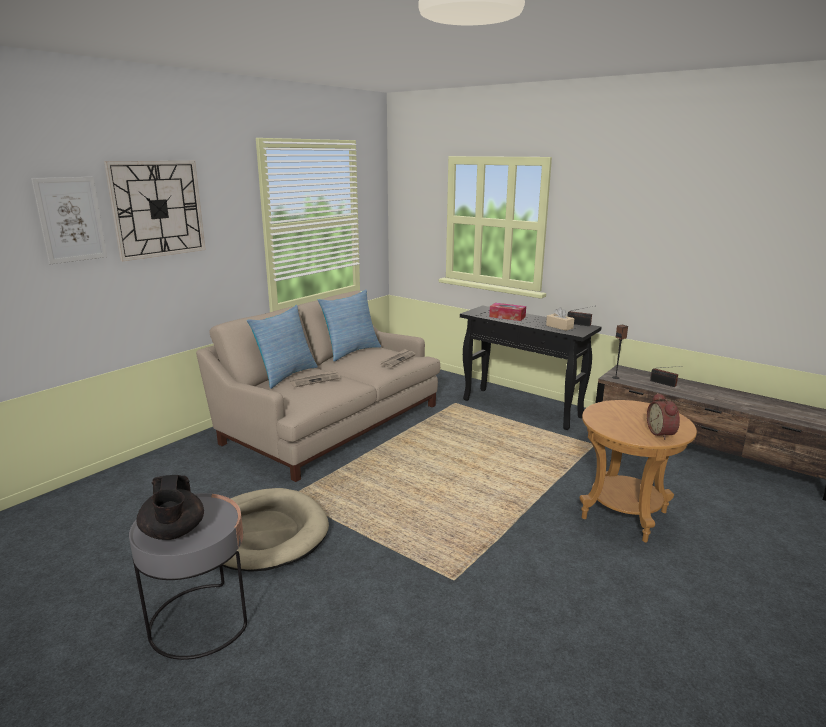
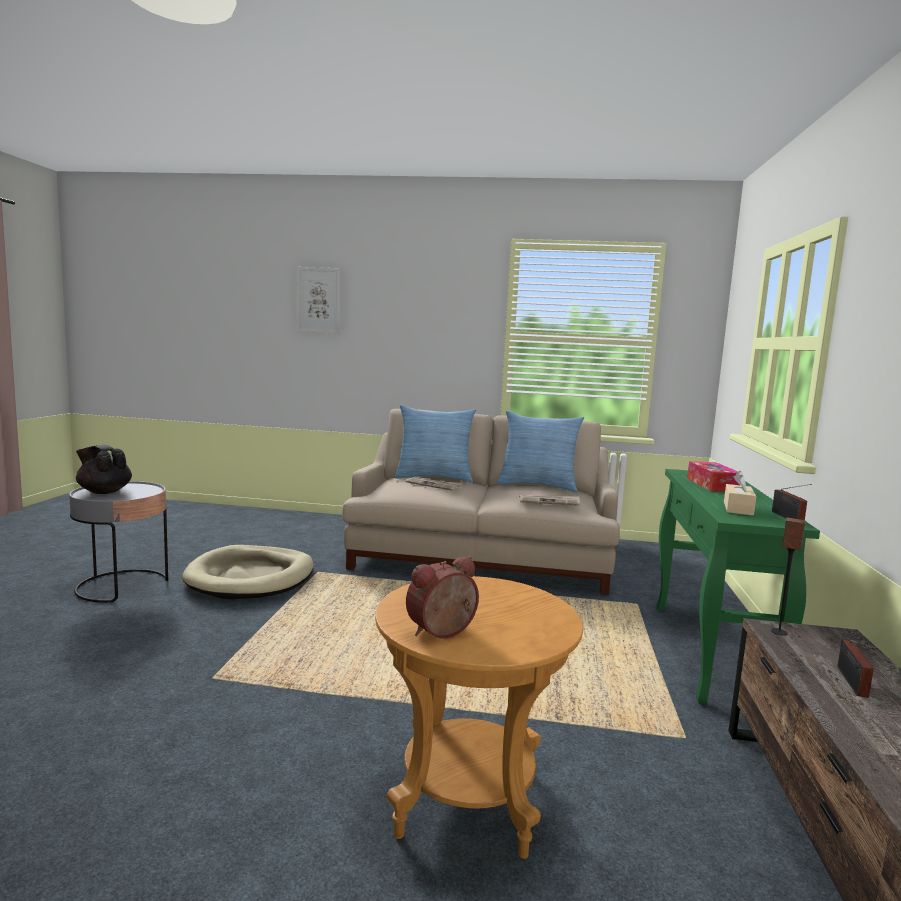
camera: 60 degrees right, 10 degrees down
wall clock [104,161,206,261] -> none
black teapot [136,475,204,540] -> black teapot turned 75 degrees clockwise [76,444,132,494]
black console table [460,306,601,430] -> green console table [657,469,820,704]

